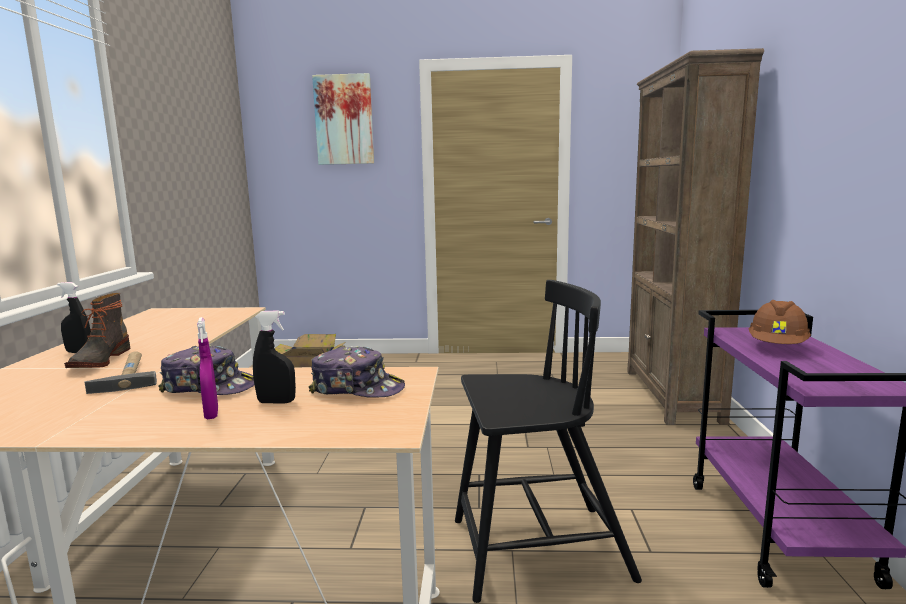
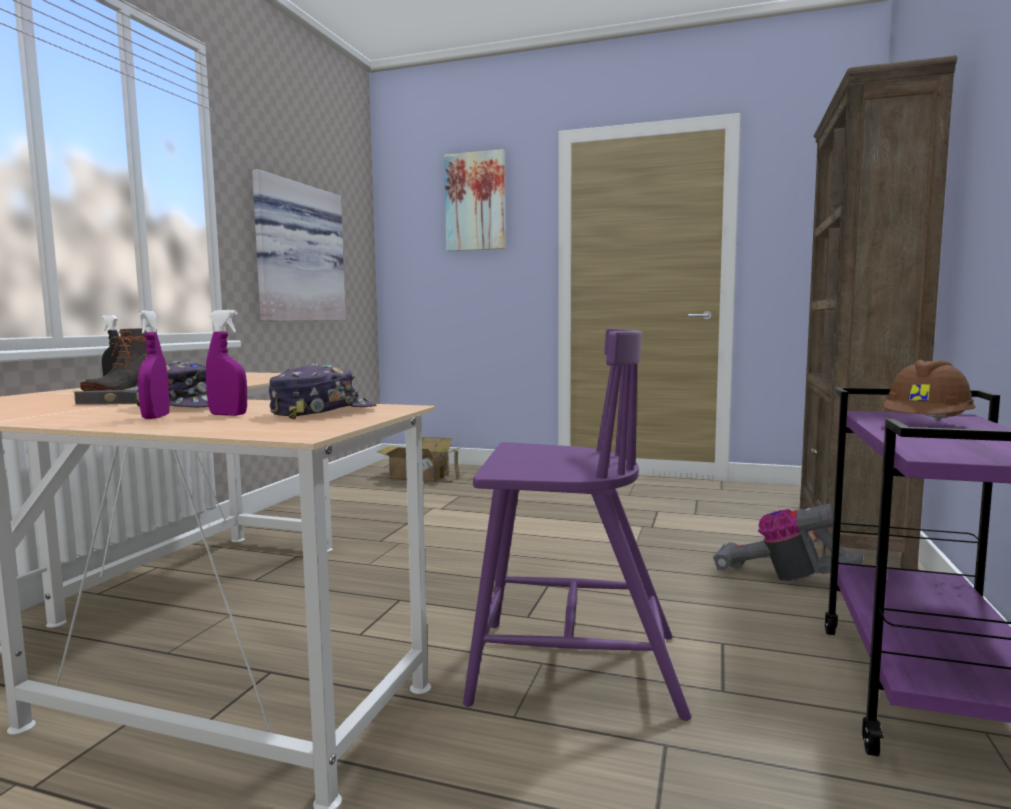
camera: 15 degrees right, 5 degrees down
black spray bottle [253,310,296,404] -> purple spray bottle [206,310,247,416]
cap [309,346,405,398] -> cap turned 75 degrees counterclockwise [269,363,376,419]
black chair [455,280,642,603] -> purple chair [463,329,691,721]
none -> picture [252,169,346,321]
none -> vacuum cleaner [713,503,863,581]

